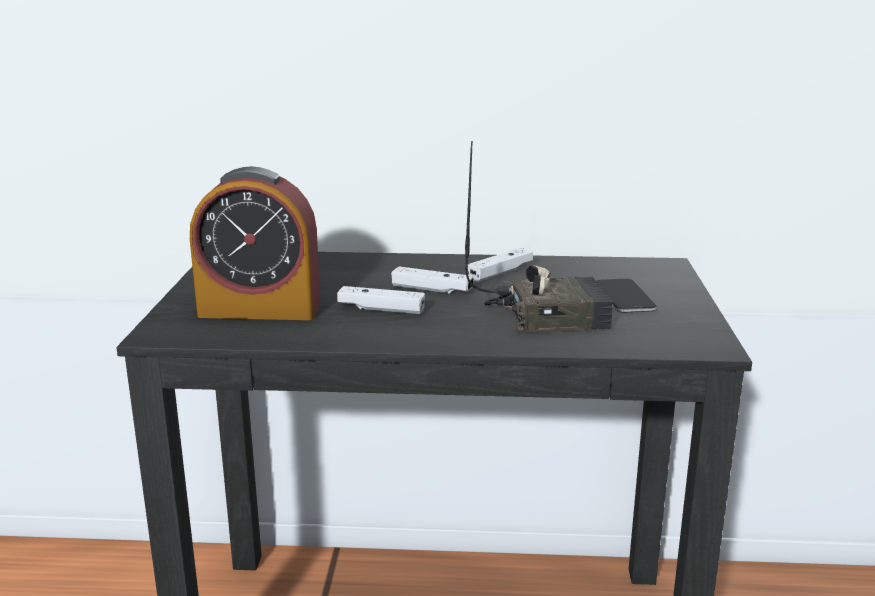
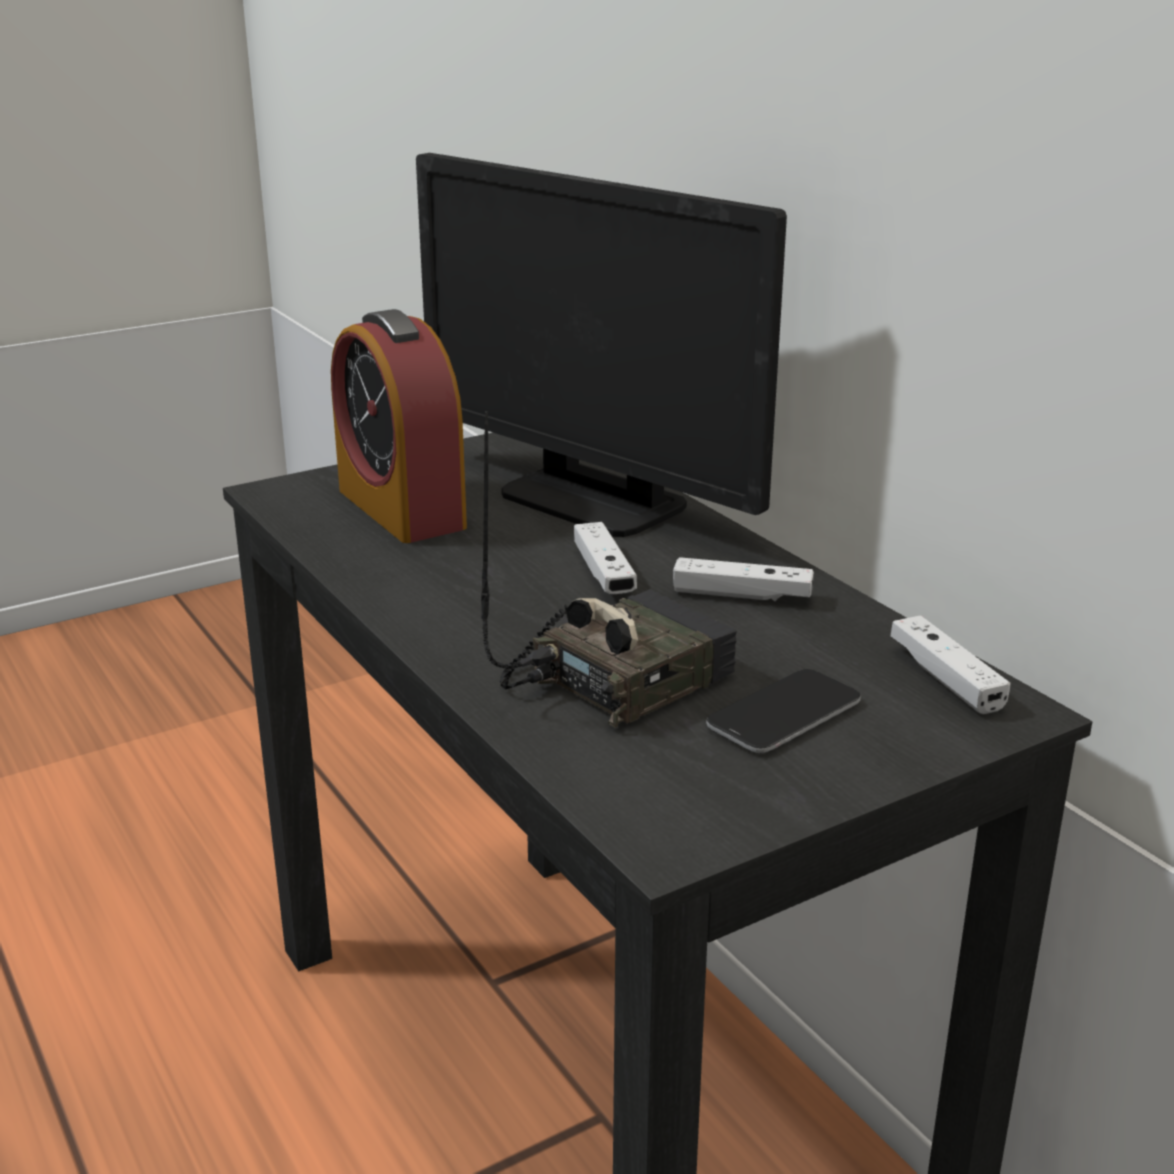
camera: 55 degrees right, 5 degrees up
white game controller [337,286,425,314] -> white game controller moved to [891,615,1010,714]
radio [465,141,613,333] -> radio turned 90 degrees counterclockwise [481,411,737,728]
none -> monitor [416,153,787,537]

